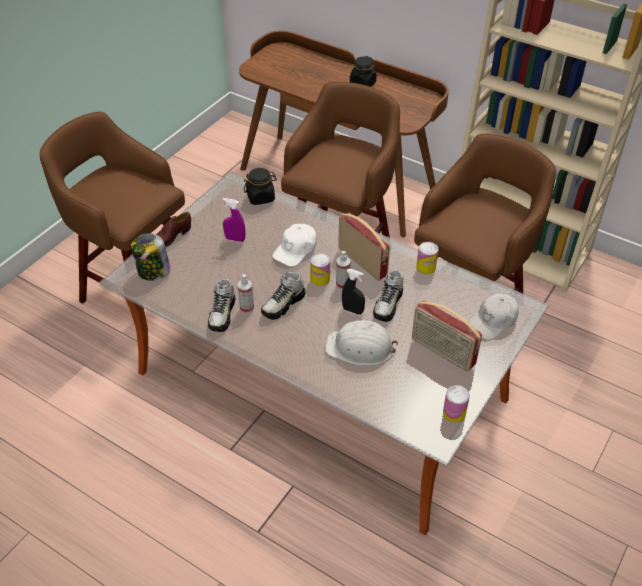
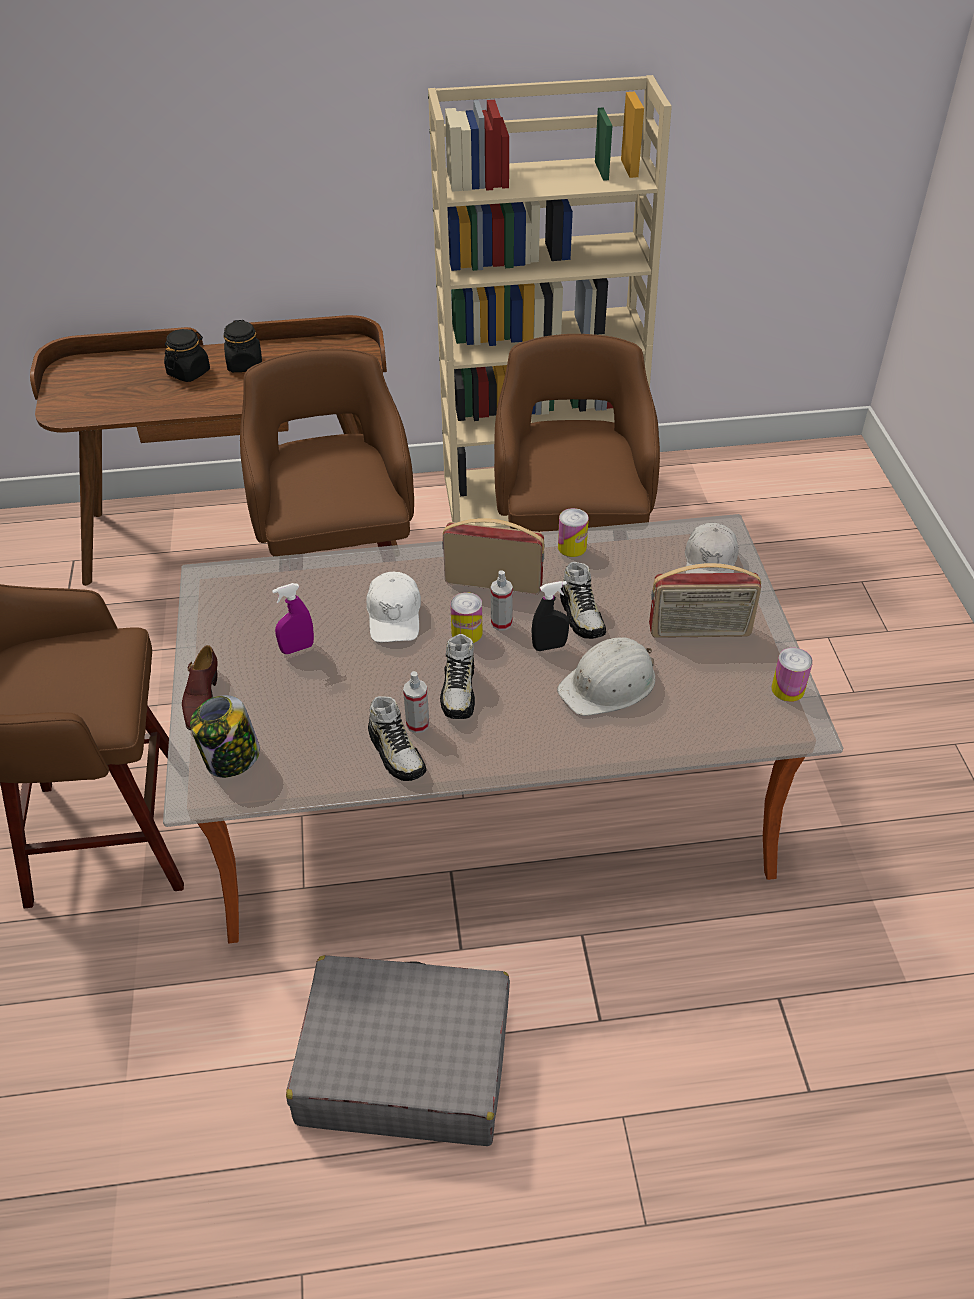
camera: 40 degrees left, 0 degrees up
black jar [244,168,277,205] -> black jar moved to [164,329,210,382]
none -> grey suitcase [286,955,510,1146]

